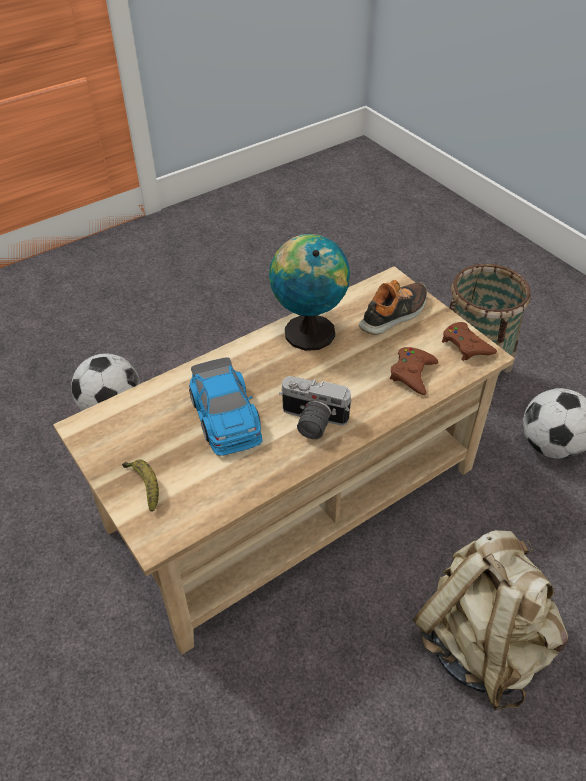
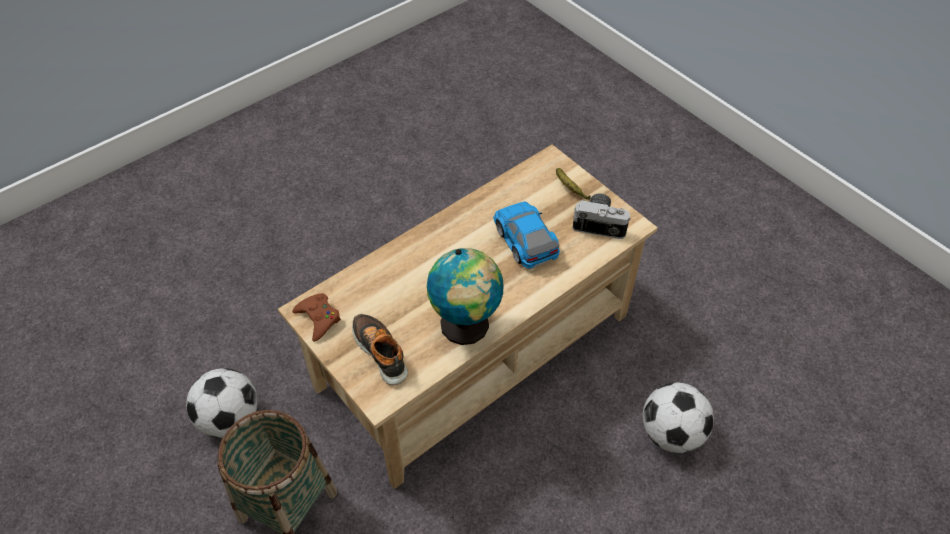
camera: 175 degrees right, 5 degrees up
camera [279,376,351,439] -> camera moved to [573,193,631,239]
shoe [359,280,427,335] -> shoe turned 105 degrees clockwise [352,314,408,385]
brown game controller [390,347,438,395] -> none
beige backpack [413,530,568,711] -> none

